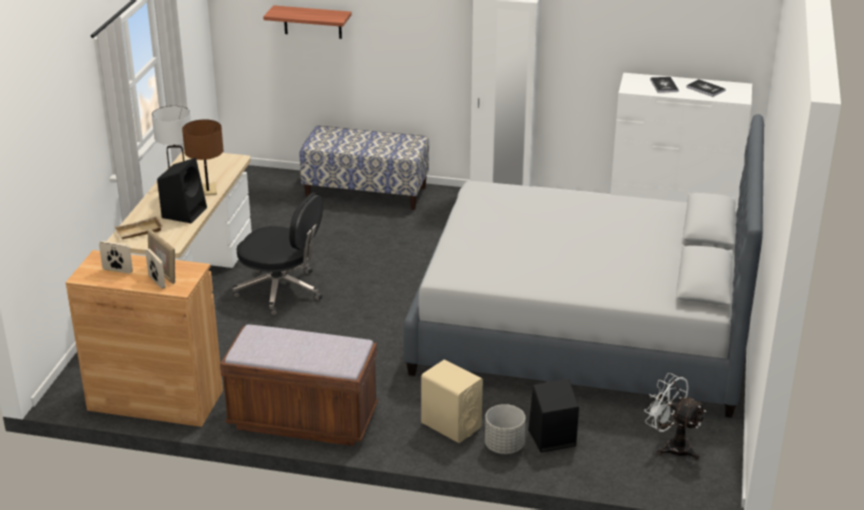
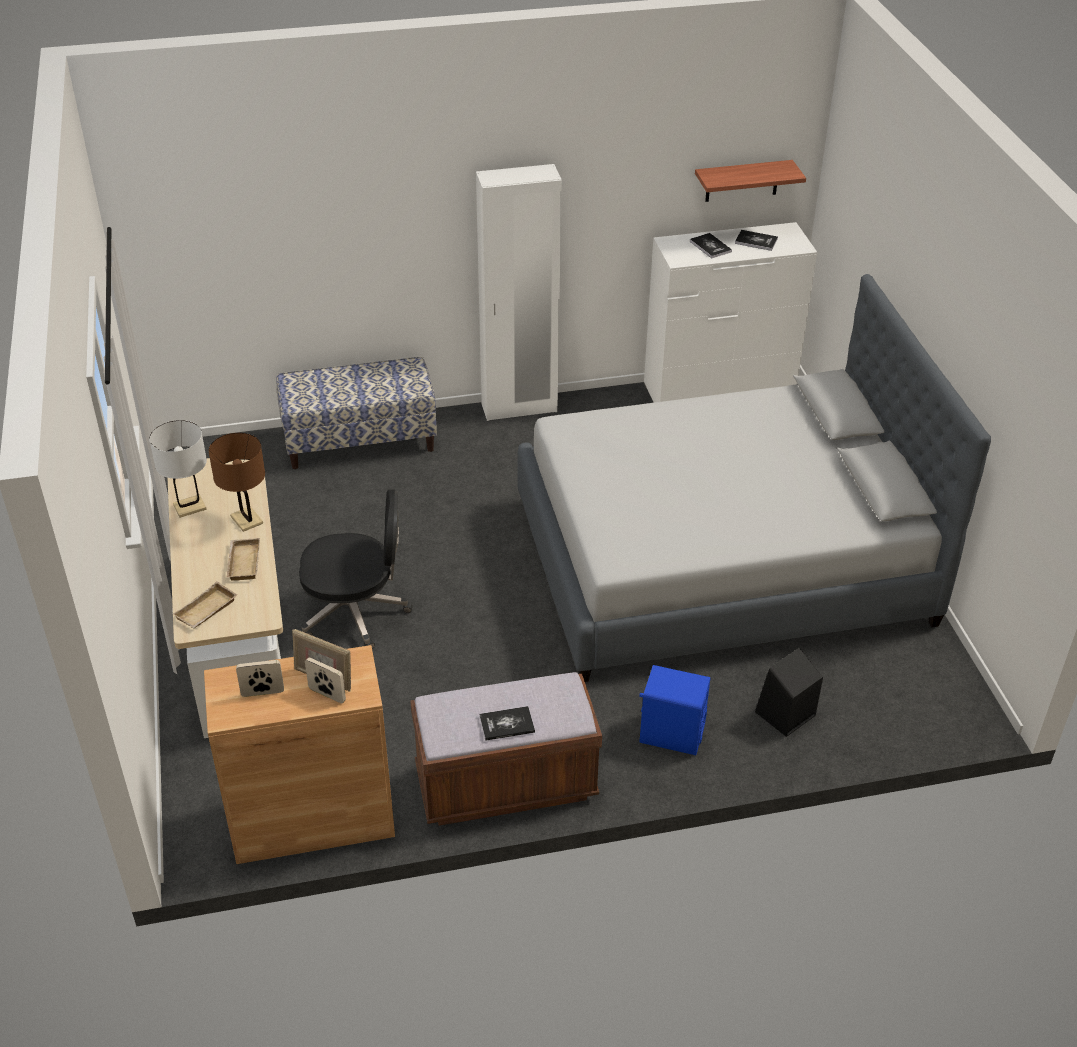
camera: 25 degrees left, 10 degrees up
black speaker [157,158,207,223] -> beige tray [227,538,260,581]
shelf [263,5,352,39] -> shelf moved to [695,160,806,202]
beige speaker [421,360,483,443] -> blue speaker [639,665,711,755]
grey planter [485,404,525,454] -> none
white fan [644,373,706,460] -> none
none -> book [479,706,535,741]

